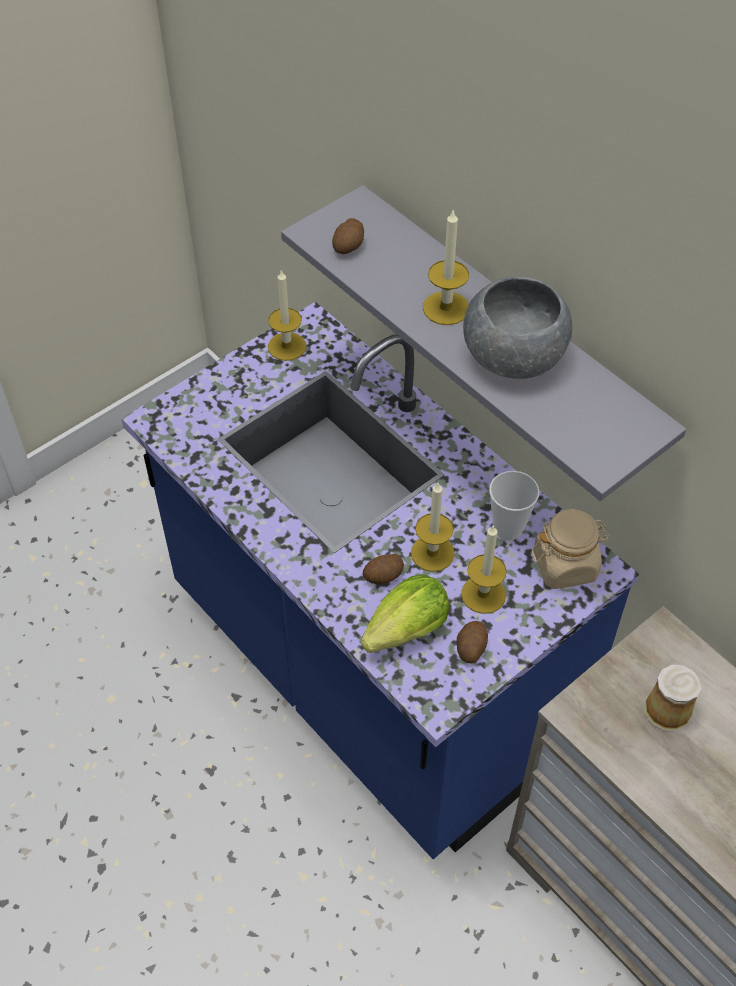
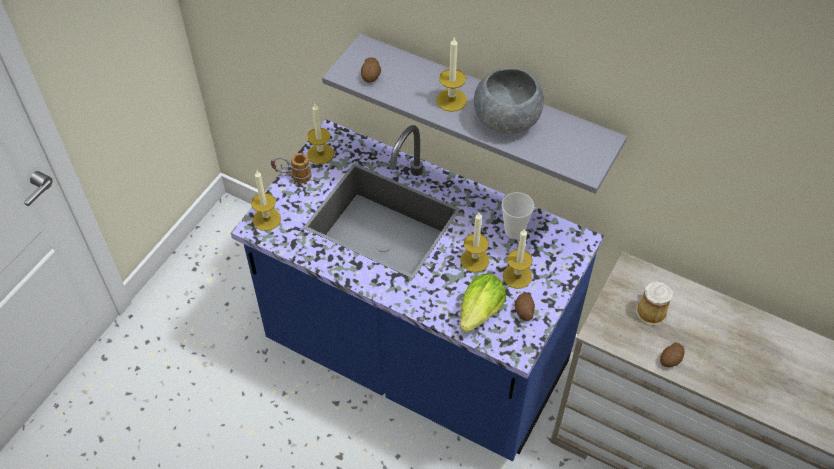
camera: 20 degrees left, 0 degrees up
potato [362,553,404,584] -> potato moved to [660,342,685,367]
beige jar [532,509,610,589] -> none
none -> candle [251,171,281,231]
none -> mug [271,153,312,183]

